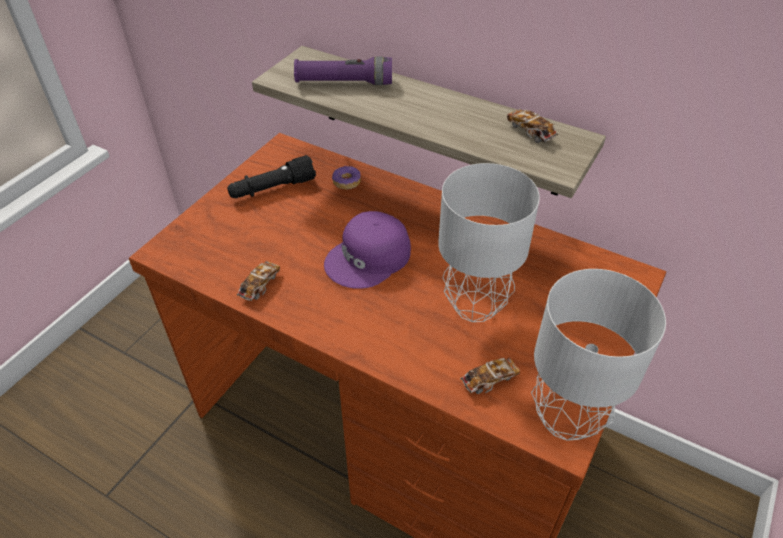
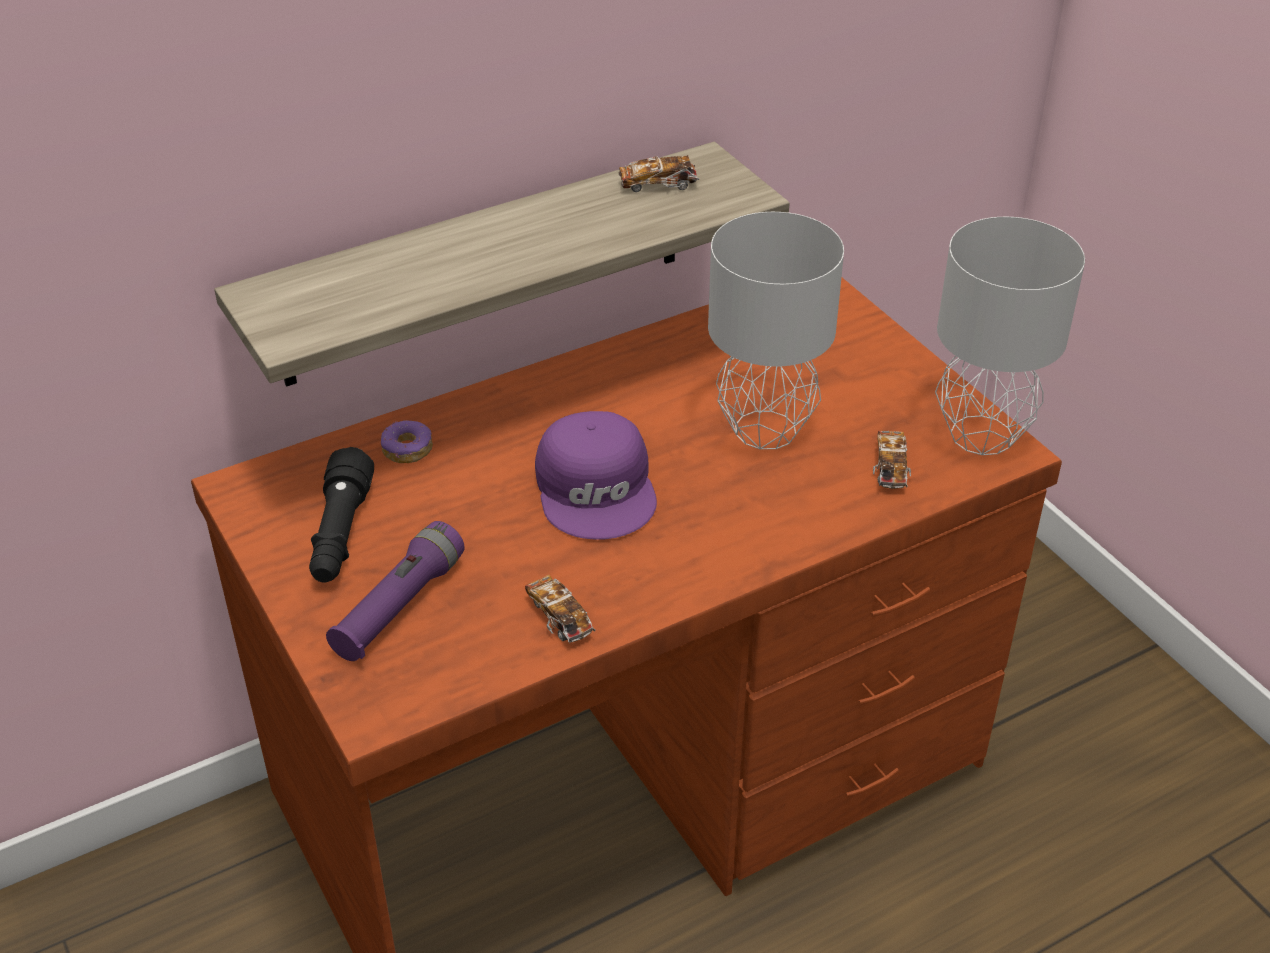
camera: 60 degrees left, 5 degrees down
purple flashlight [294,57,392,85] -> purple flashlight moved to [326,521,464,661]

